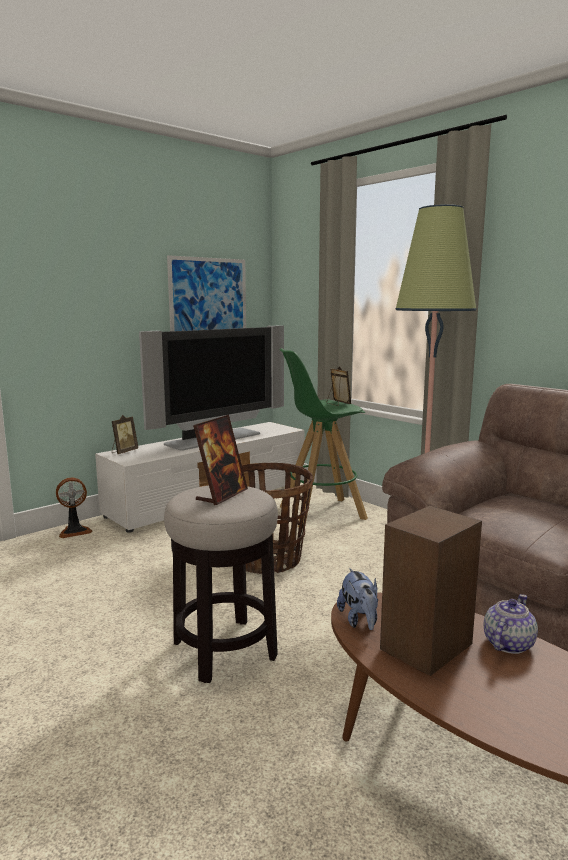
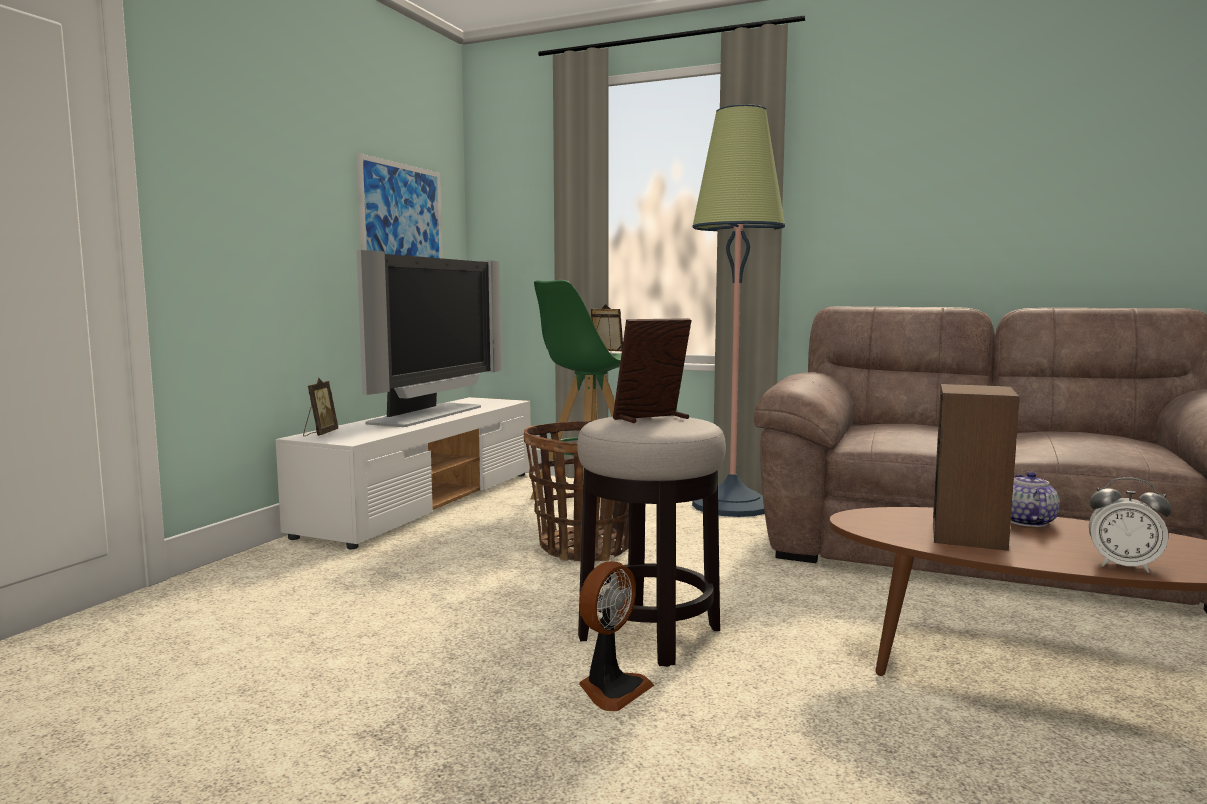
camera: 25 degrees left, 5 degrees down
fan [56,478,92,538] -> fan moved to [579,561,654,711]
picture frame [193,415,248,505] -> picture frame turned 120 degrees counterclockwise [613,318,692,423]
plush toy [337,568,378,630] -> none
none -> alarm clock [1089,477,1172,573]

